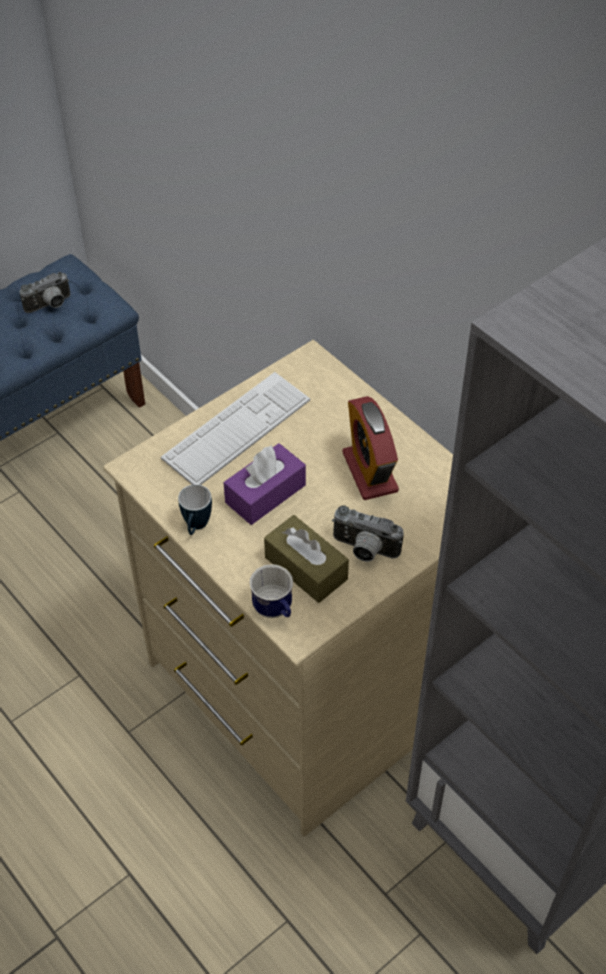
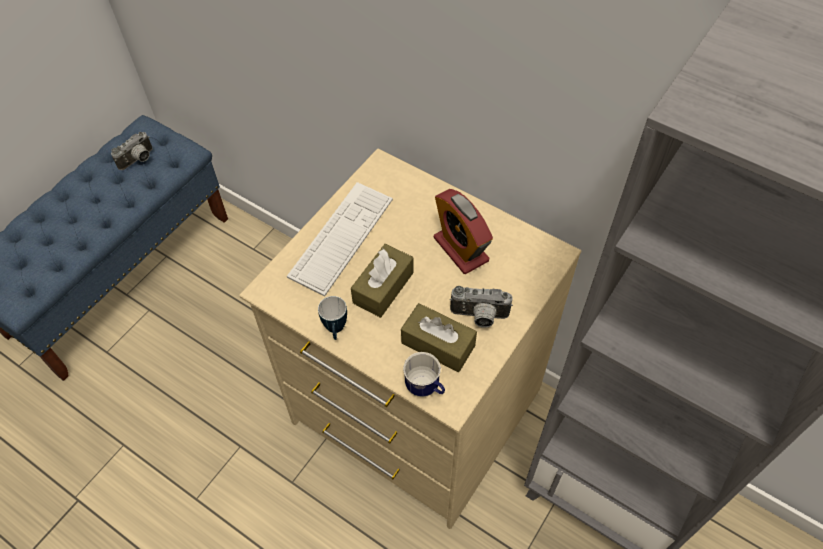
camera: 15 degrees left, 5 degrees up
purple tissue box [224,443,306,525] -> brown tissue box [351,244,414,318]

